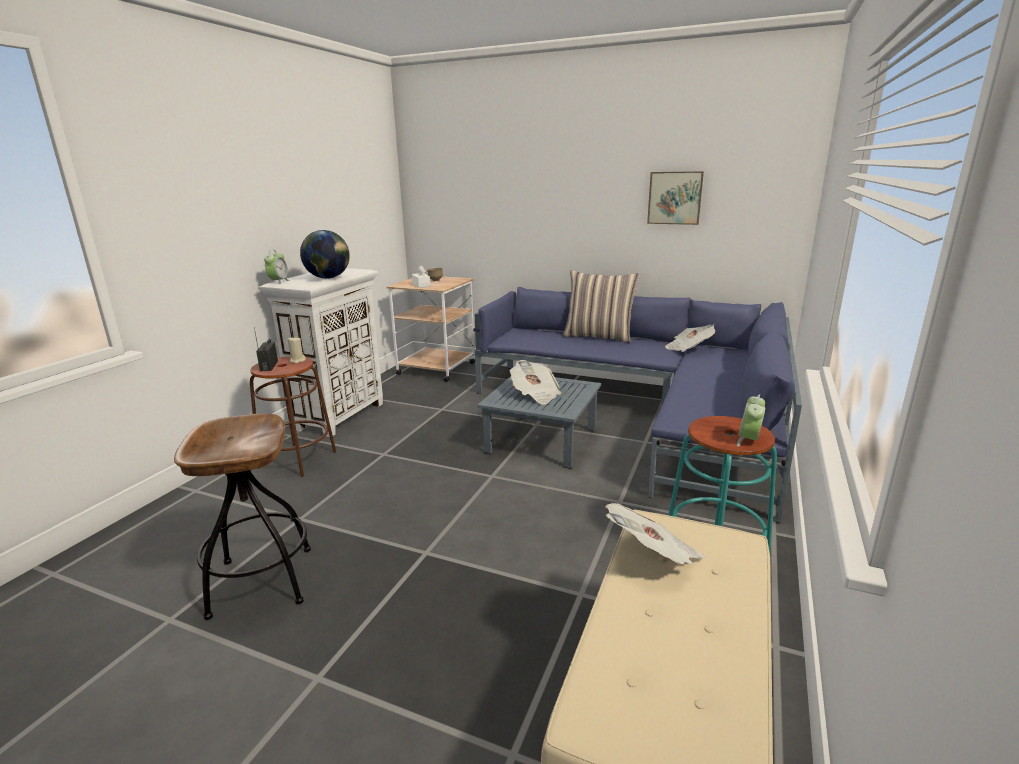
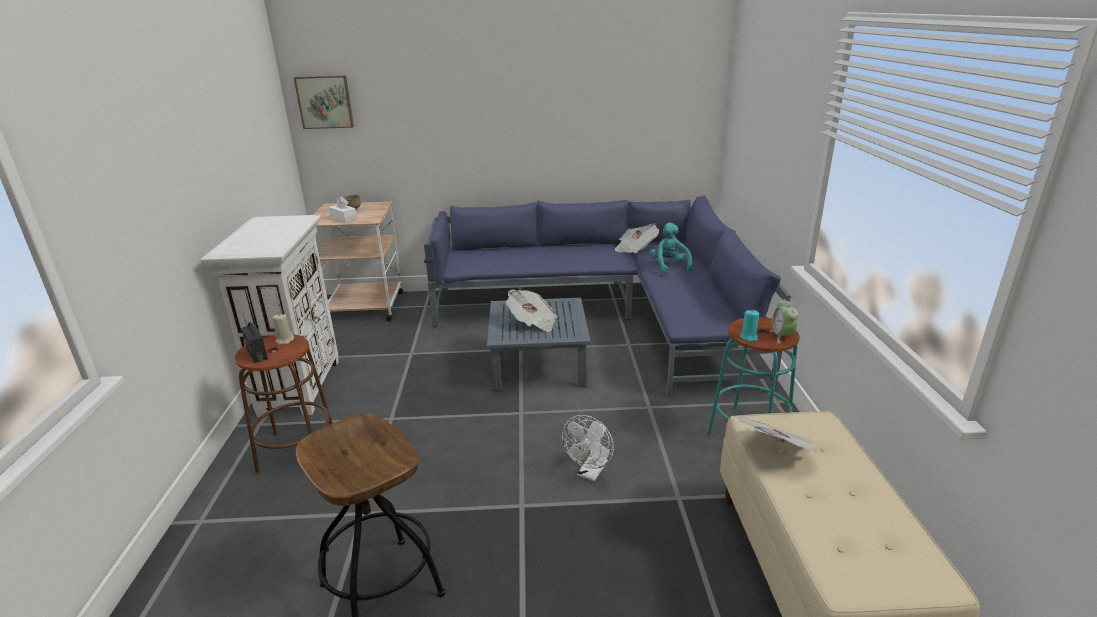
camera: 25 degrees left, 5 degrees up
alarm clock [264,249,290,284] -> none
globe [300,230,350,279] -> none
pillow [563,270,640,343] -> none
picture [647,171,704,225] -> picture moved to [294,75,354,129]
none -> white fan [562,415,614,481]
none -> turquoise plush toy [649,223,692,273]
none -> turquoise candle [740,310,759,342]

